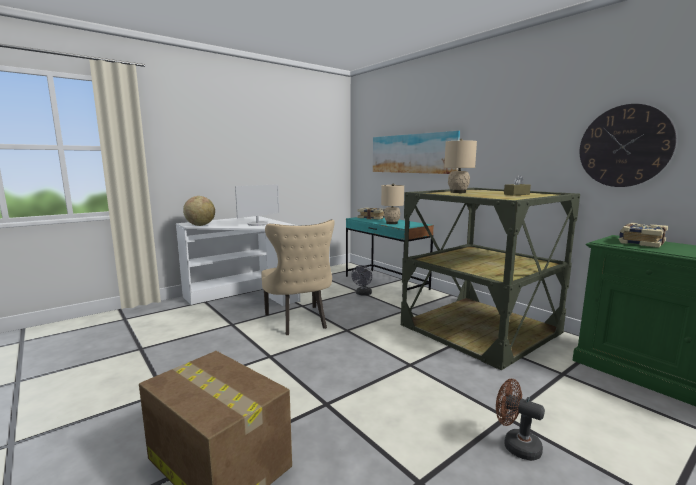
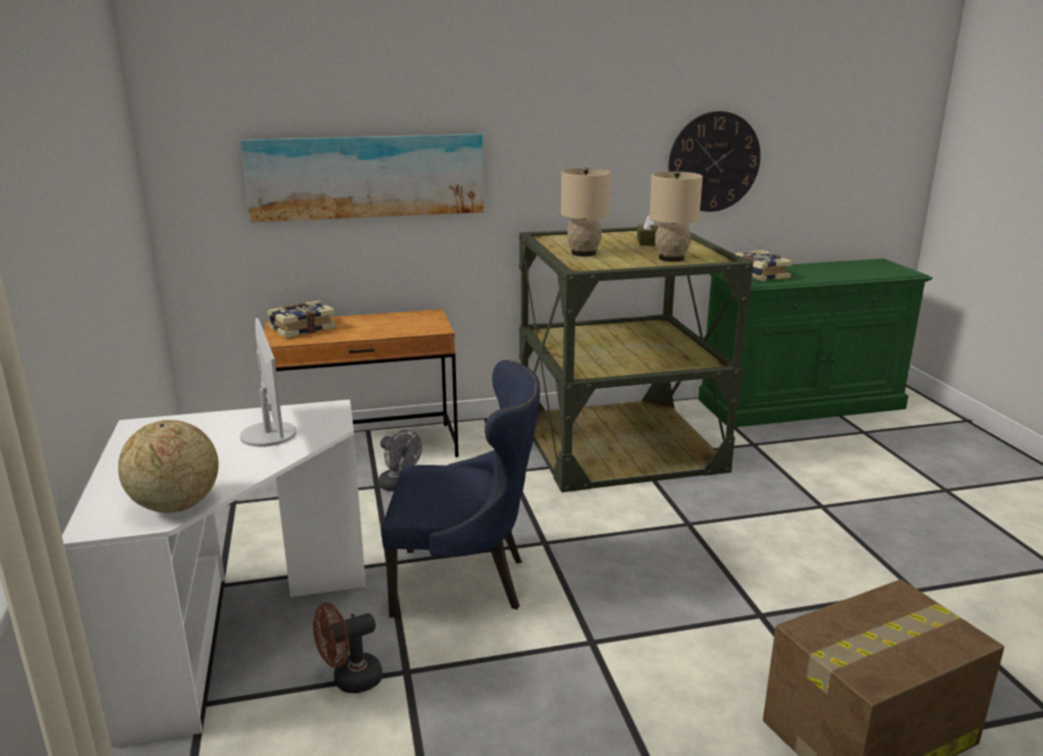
camera: 65 degrees left, 10 degrees up
beige chair [262,219,335,335] -> blue chair [382,360,540,618]
turquoise desk [346,217,434,298] -> brown desk [264,309,458,458]
beige table lamp [381,184,404,224] -> beige table lamp moved to [649,171,703,262]
brown fan [496,379,545,461] -> brown fan moved to [313,603,382,693]

